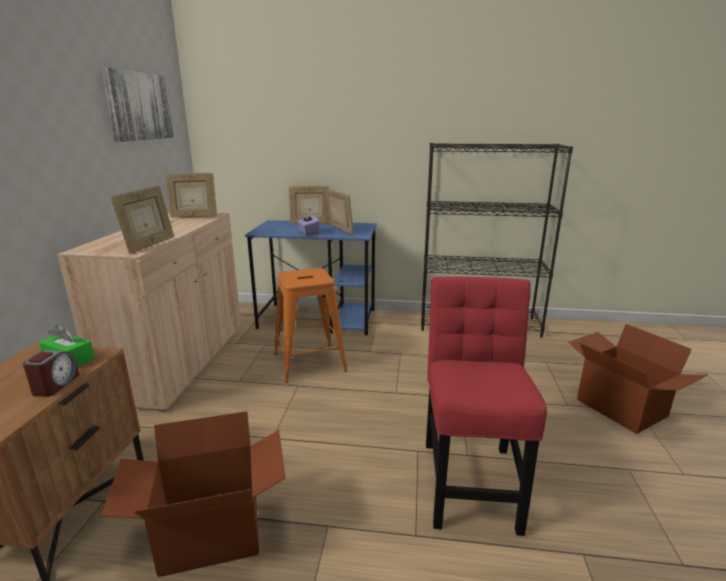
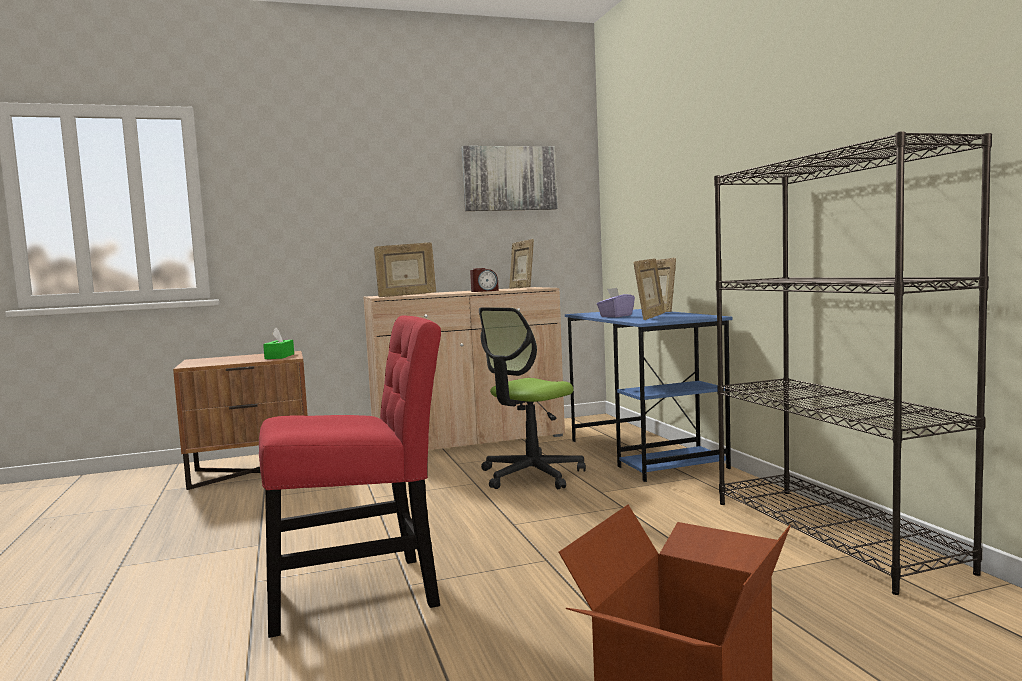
camera: 65 degrees right, 15 degrees down
alarm clock [23,350,79,397] -> alarm clock moved to [470,268,499,292]
cardboard box [101,411,286,577] -> none
orange stool [274,268,348,383] -> office chair [479,307,586,489]

